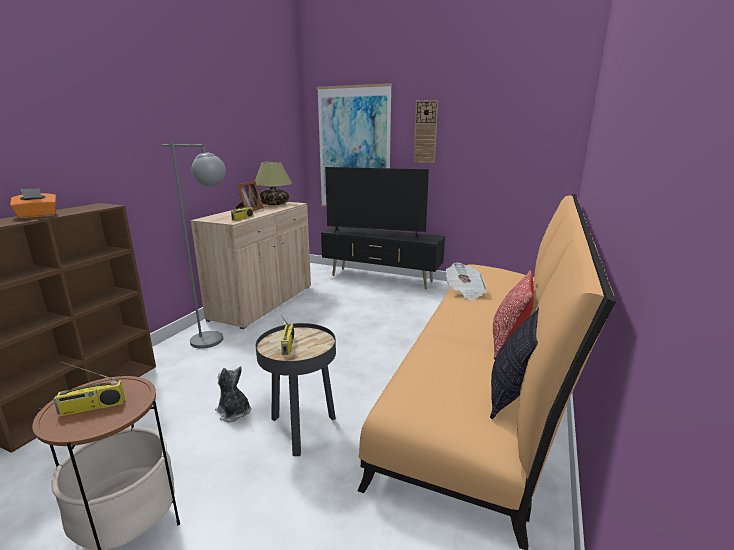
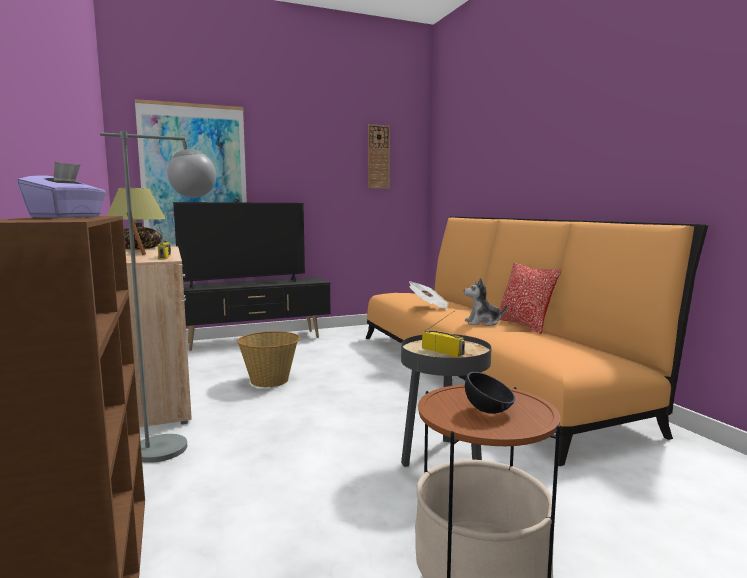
camera: 45 degrees left, 10 degrees down
orange tissue box [10,188,56,219] -> purple tissue box [17,162,106,218]
radio [53,362,125,417] -> black bowl [465,372,515,414]
plush toy [215,366,251,422] -> plush toy moved to [464,278,507,326]
wall clock [414,100,438,163] -> wall clock moved to [368,124,390,189]
pillow [490,308,539,419] -> none
none -> basket [237,331,300,387]

